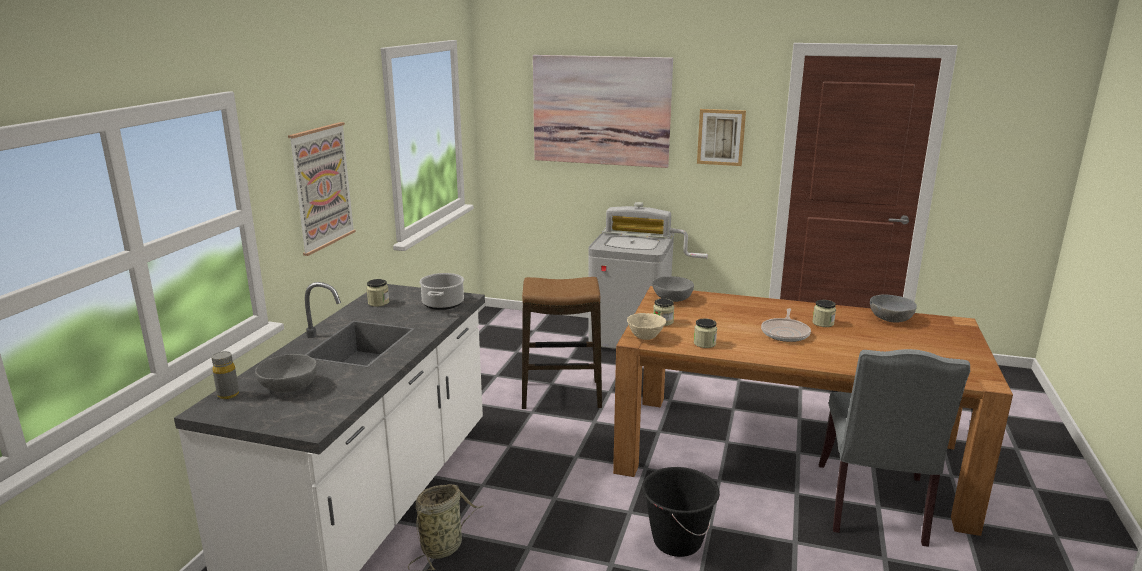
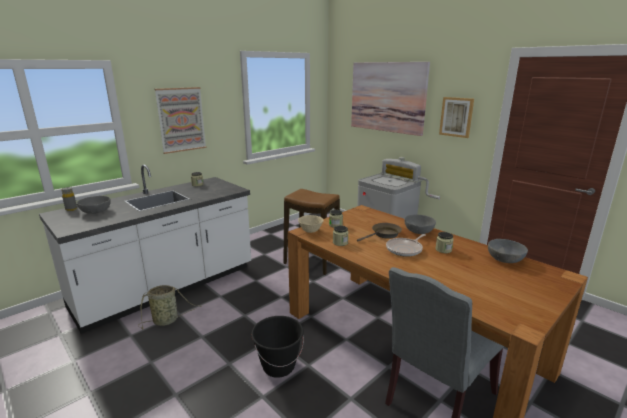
camera: 30 degrees right, 0 degrees up
cooking pot [419,273,464,310] -> none
grey bowl [653,276,694,302] -> grey bowl moved to [404,214,436,234]
none -> brown frying pan [357,223,402,242]

